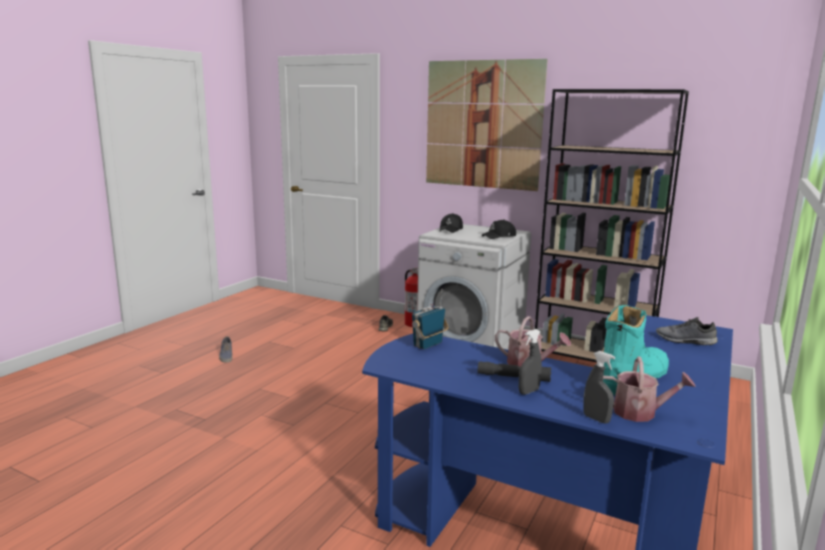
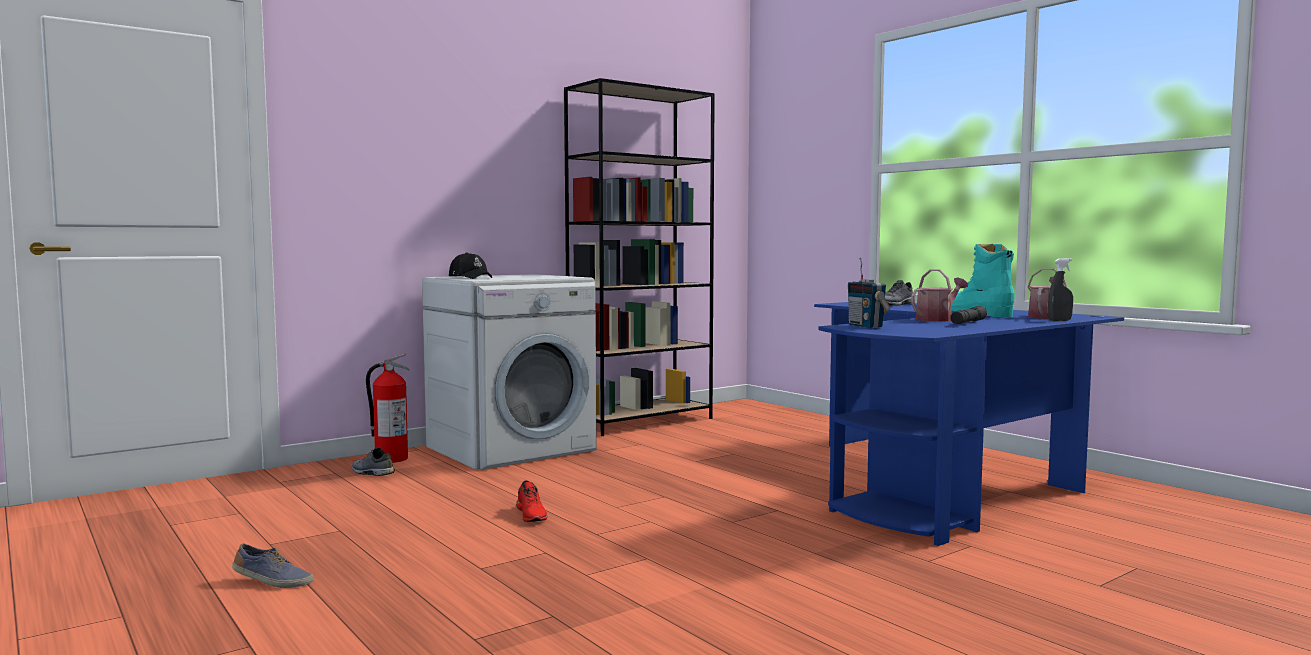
camera: 65 degrees left, 10 degrees down
picture [426,59,547,191] -> none
black cap [482,219,516,239] -> none
grey spray bottle [519,329,542,395] -> none
none -> red shoe [516,480,548,522]

